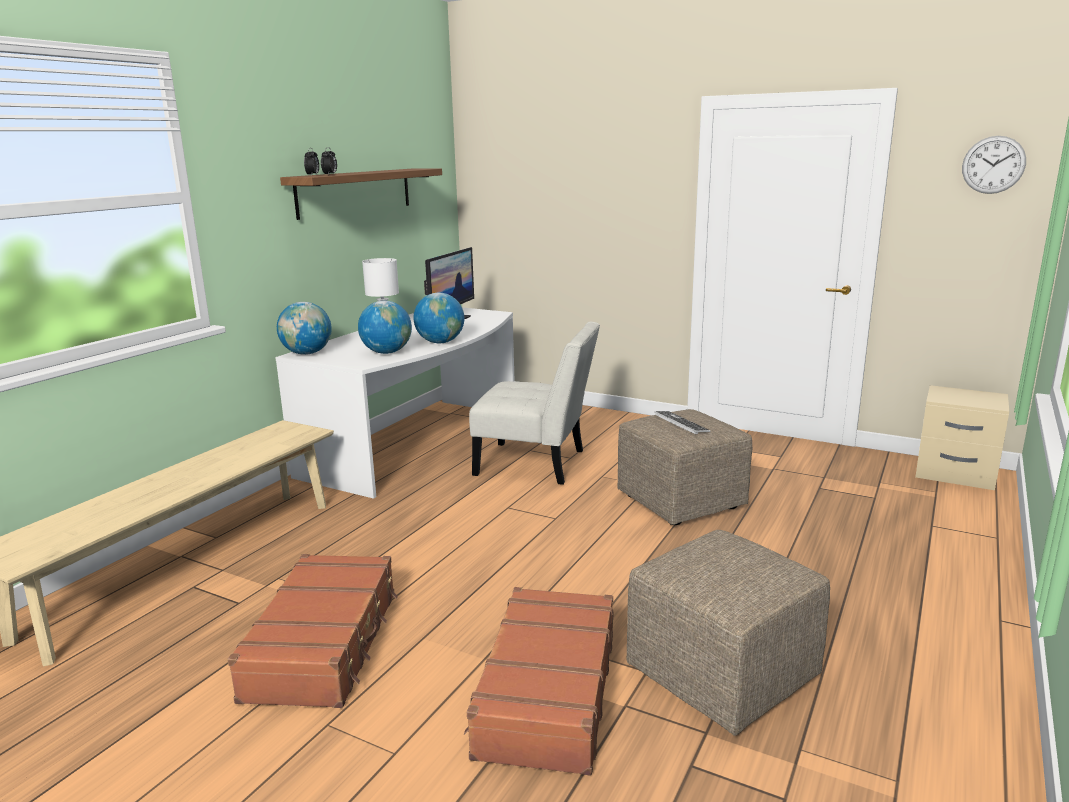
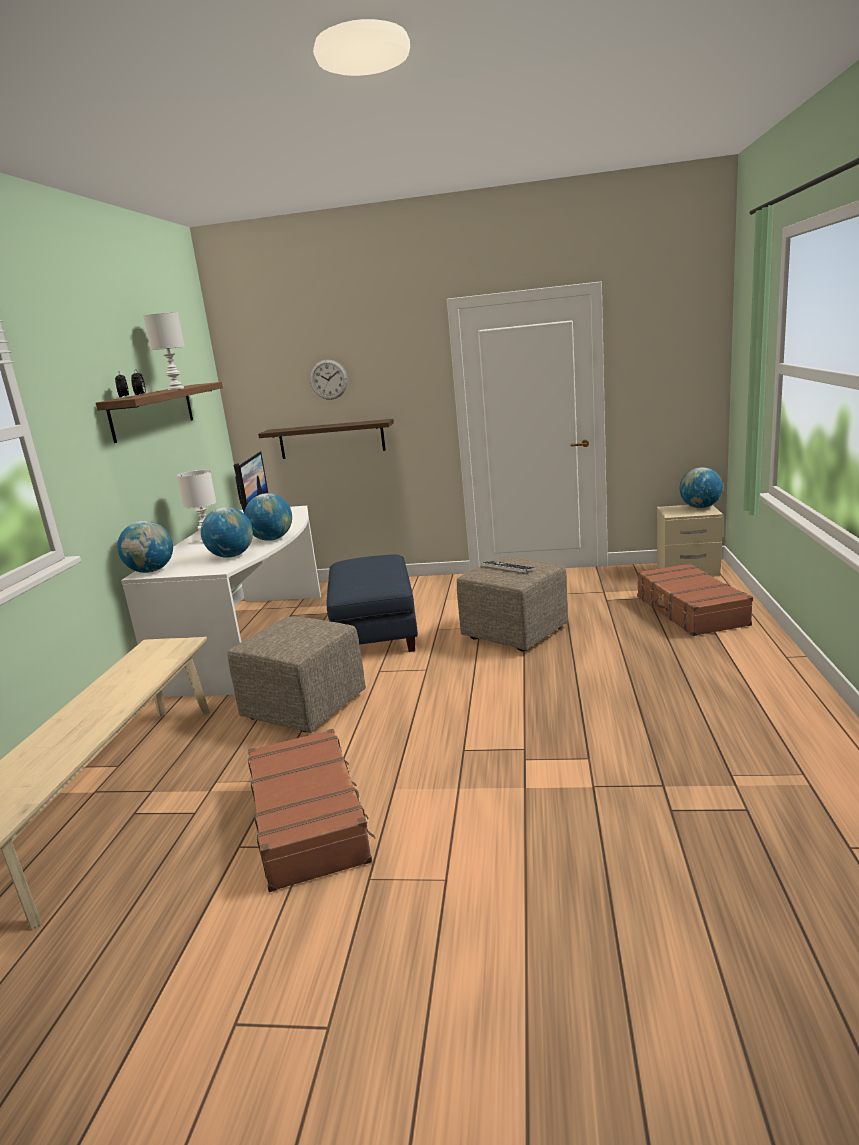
camera: 20 degrees left, 0 degrees up
brown suitcase [464,587,614,776] -> brown suitcase moved to [637,563,753,636]
white chair [469,322,600,485] -> blue ottoman [326,554,418,652]
beige ottoman [627,530,830,736] -> beige ottoman moved to [227,617,366,733]
wall clock [962,136,1026,194] -> wall clock moved to [310,360,348,400]
none -> white table lamp [143,313,185,390]
none -> shelf [258,419,394,459]
none -> globe [680,467,723,508]

